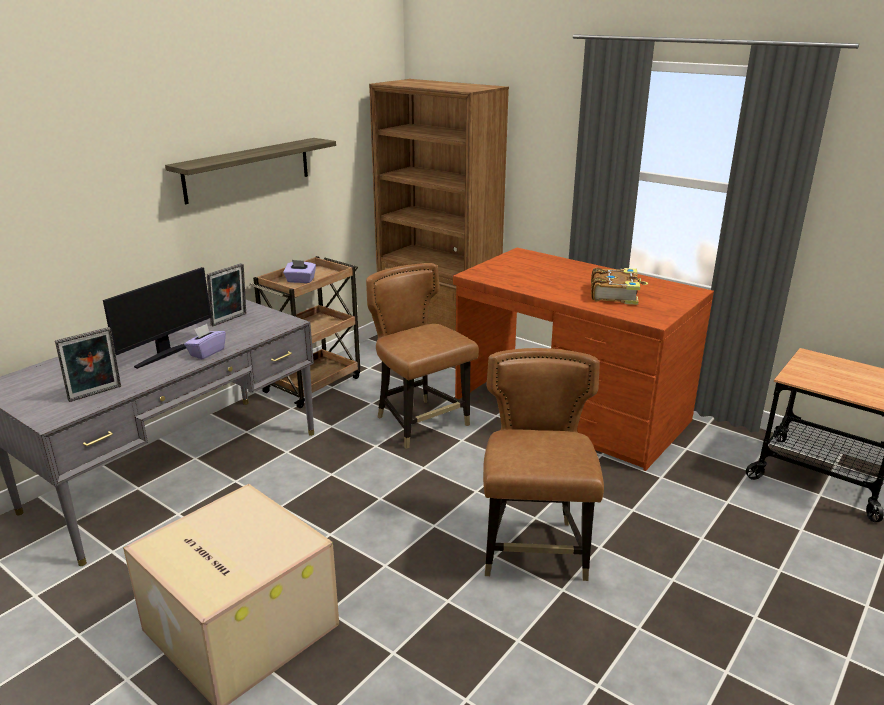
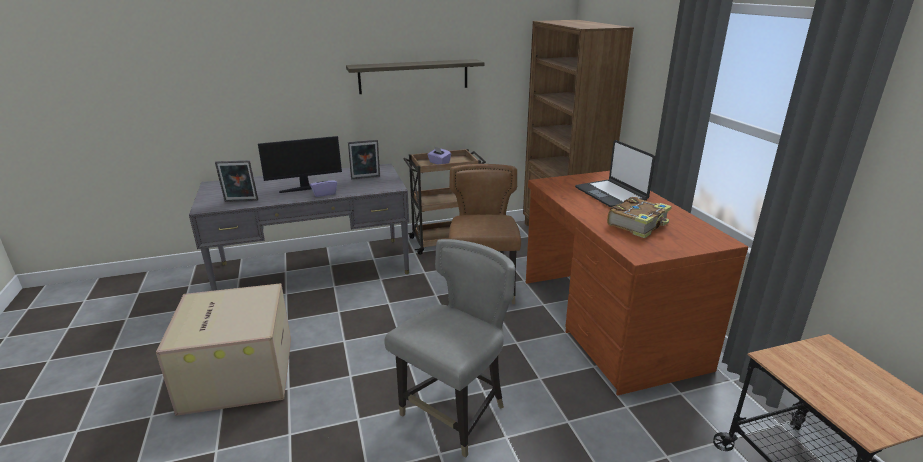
camera: 35 degrees right, 0 degrees up
brown chair [483,348,604,581] -> grey chair [384,239,515,458]
none -> laptop [575,140,655,207]

